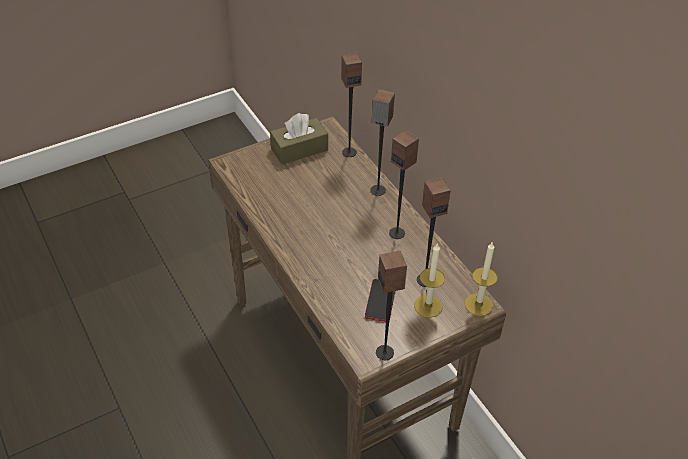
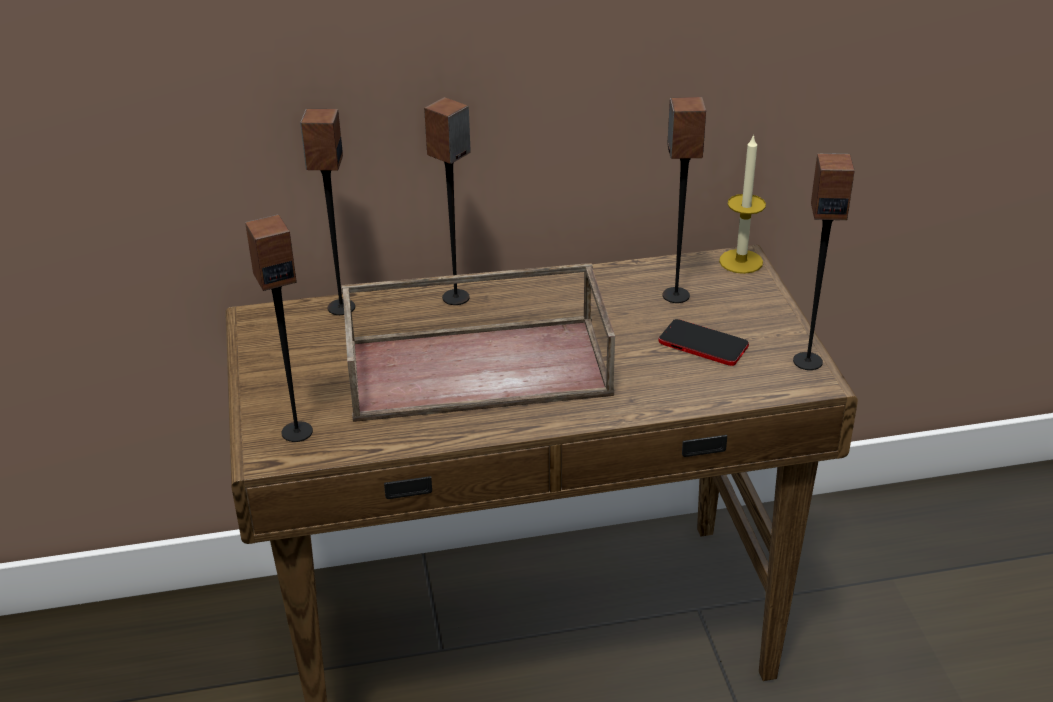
camera: 70 degrees left, 10 degrees down
brown tissue box [270,113,328,165] -> none
speaker [389,130,419,239] -> speaker moved to [245,214,313,442]
candle [414,244,445,318] -> none
none -> brown tray [341,263,615,422]

